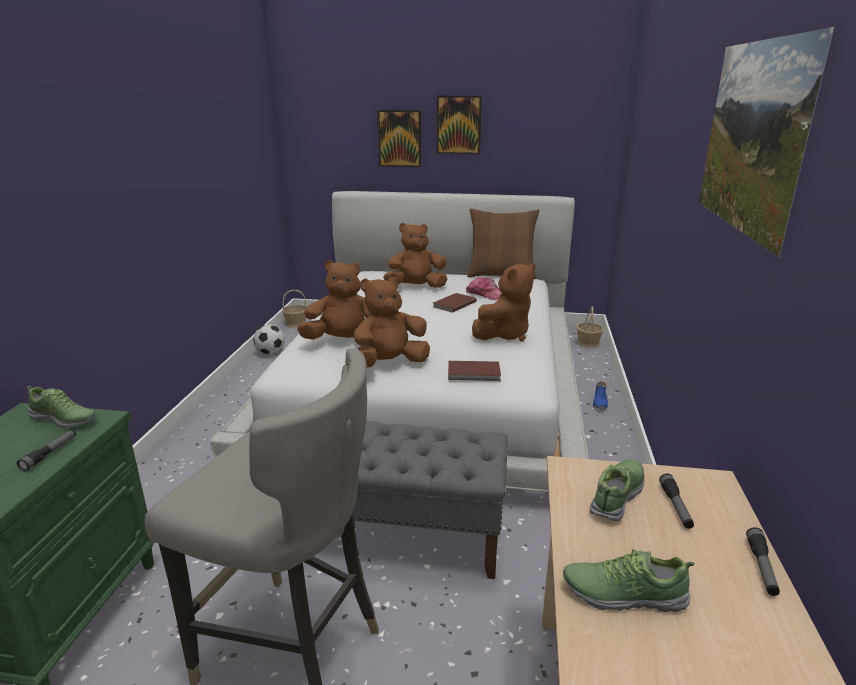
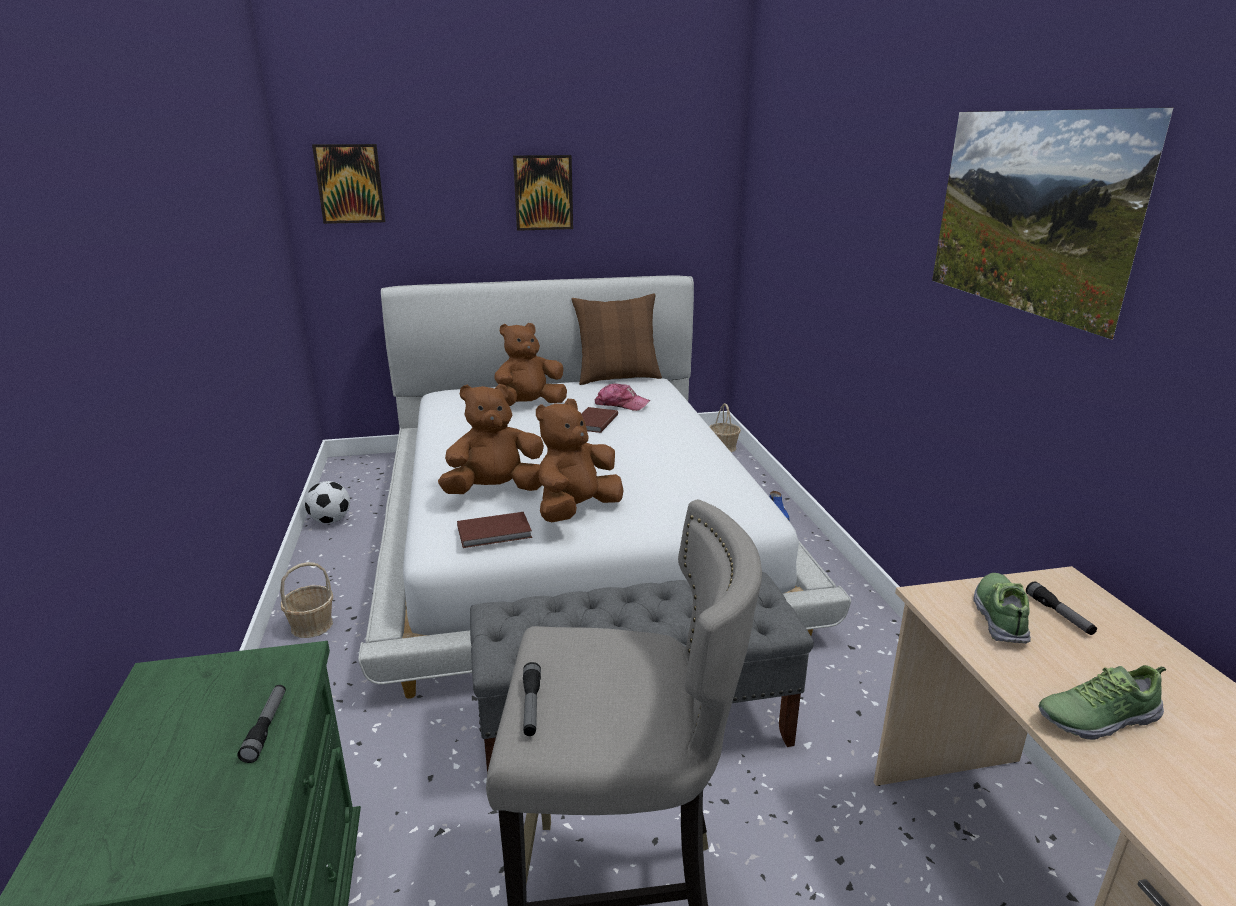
camera: 20 degrees left, 0 degrees up
shoe [27,385,96,428] -> none
basket [282,290,306,328] -> basket moved to [280,562,333,638]
picture [377,110,422,167] -> picture moved to [312,144,386,224]
brown book [448,361,501,381] -> brown book moved to [457,512,532,548]
brown plush toy [472,263,536,341] -> none
flashlight [746,527,780,596] -> flashlight moved to [523,662,541,736]

